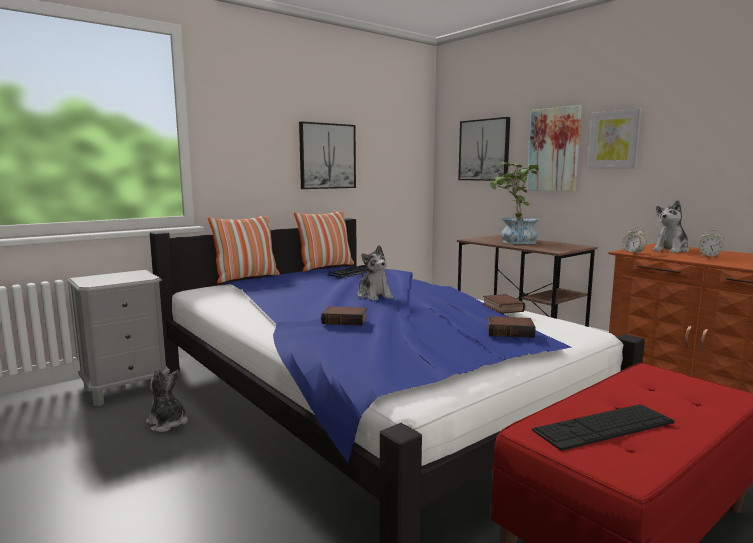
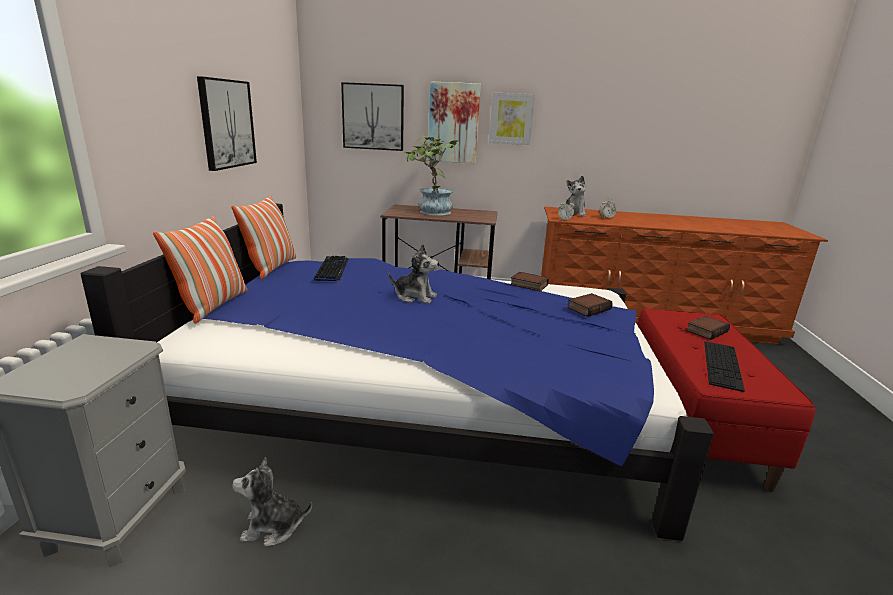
camera: 45 degrees left, 10 degrees up
book [321,306,367,326] -> book moved to [686,315,730,340]

